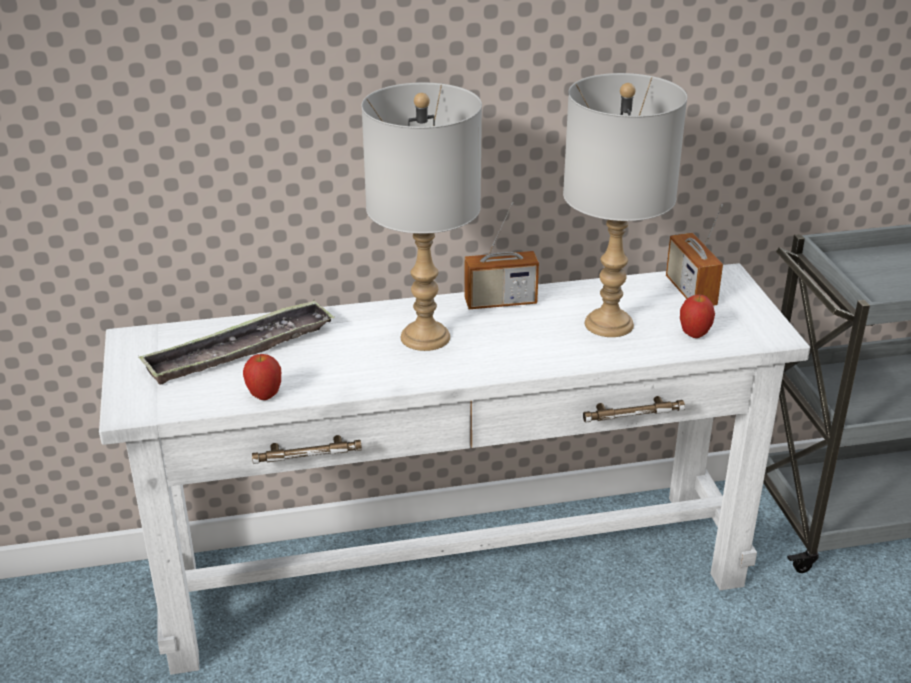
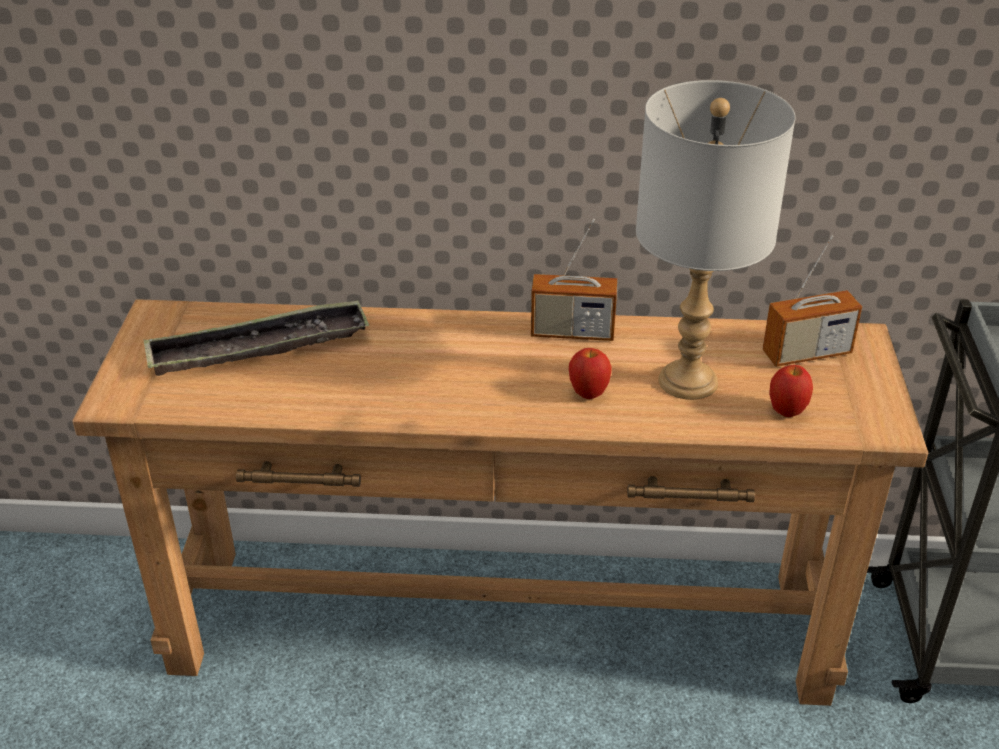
camera: 15 degrees right, 5 degrees up
white console table [99,263,810,675] -> brown console table [73,299,928,706]
apple [243,354,281,400] -> apple moved to [569,348,612,399]
grey table lamp [362,82,482,351] -> none
radio [666,204,723,306] -> radio turned 105 degrees counterclockwise [762,236,862,367]

